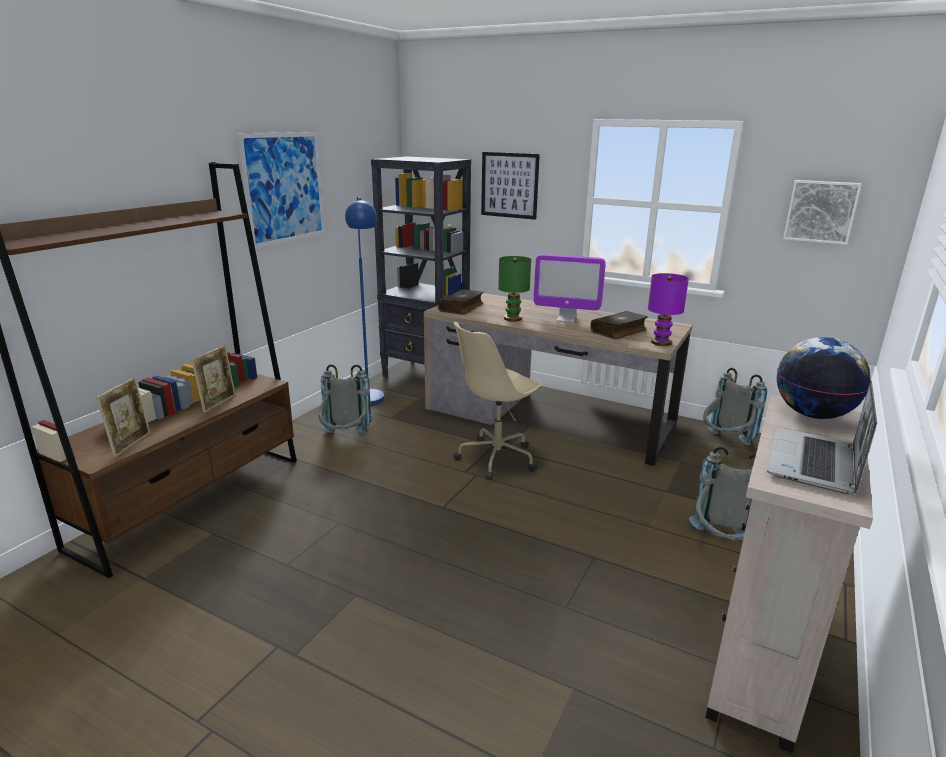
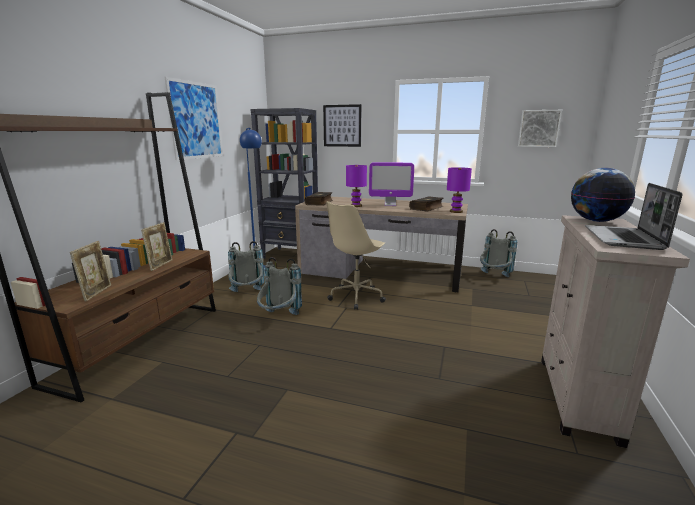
camera: 10 degrees left, 5 degrees down
green table lamp [498,256,531,321] -> purple table lamp [346,165,367,207]
grey backpack [689,447,756,540] -> grey backpack moved to [257,257,302,315]

